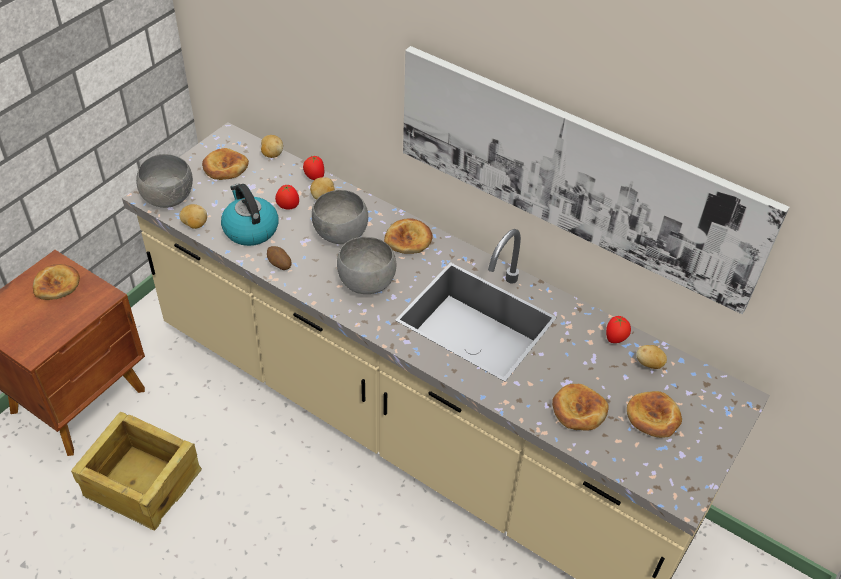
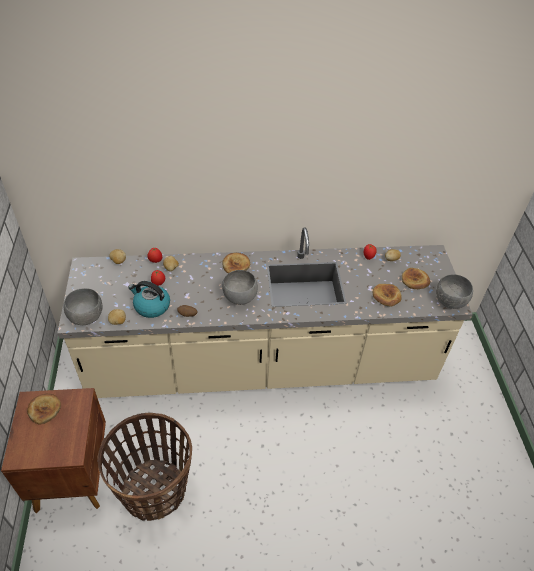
camera: 40 degrees left, 0 degrees up
crate [71,412,202,530] -> basket [97,413,192,521]
bread [202,148,249,180] -> none
grey bowl [312,190,368,244] -> grey bowl moved to [436,274,473,309]
picture [403,46,790,314] -> none

